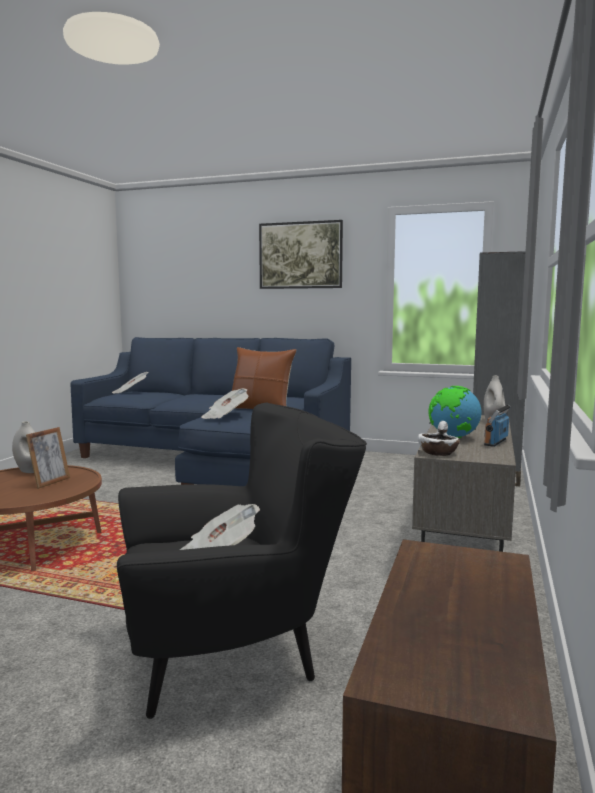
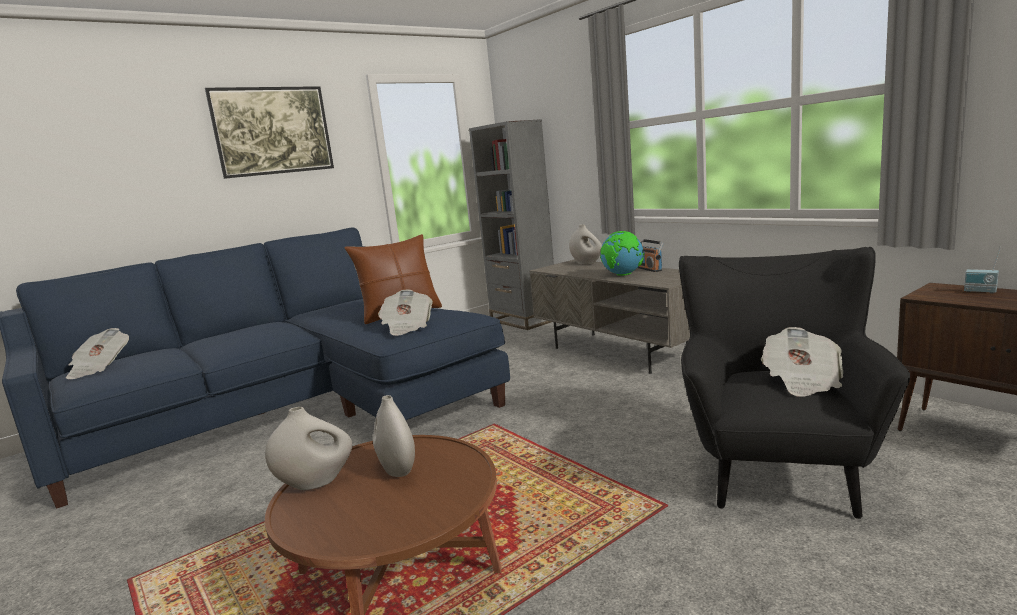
camera: 55 degrees left, 5 degrees up
picture frame [26,427,70,489] -> white vase [373,395,415,477]
white bowl [418,421,460,456] -> none
none -> radio [964,247,1001,293]

